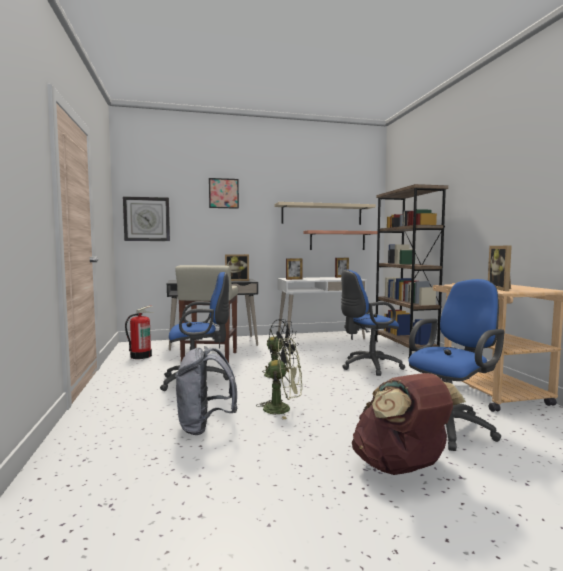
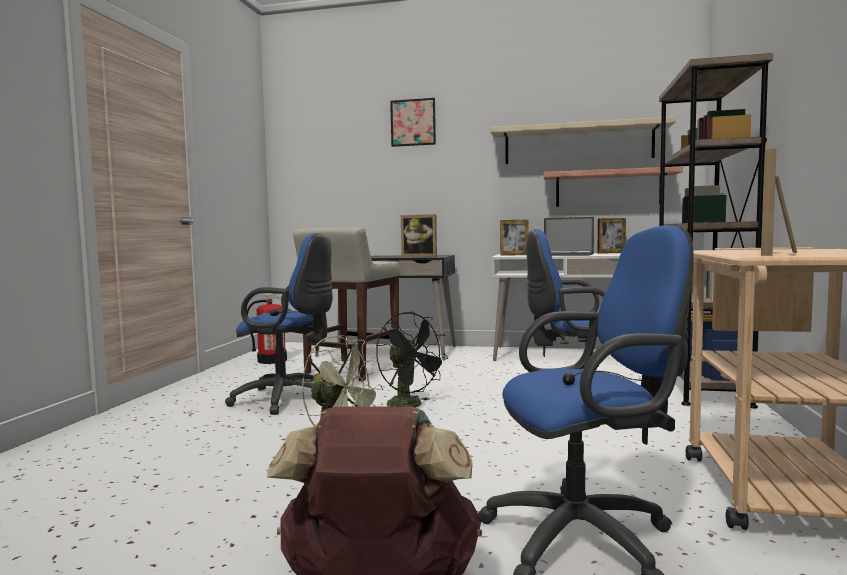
camera: 25 degrees right, 0 degrees up
wall clock [123,196,170,241] -> none
grey backpack [175,346,237,435] -> none
none -> laptop [544,217,594,256]

